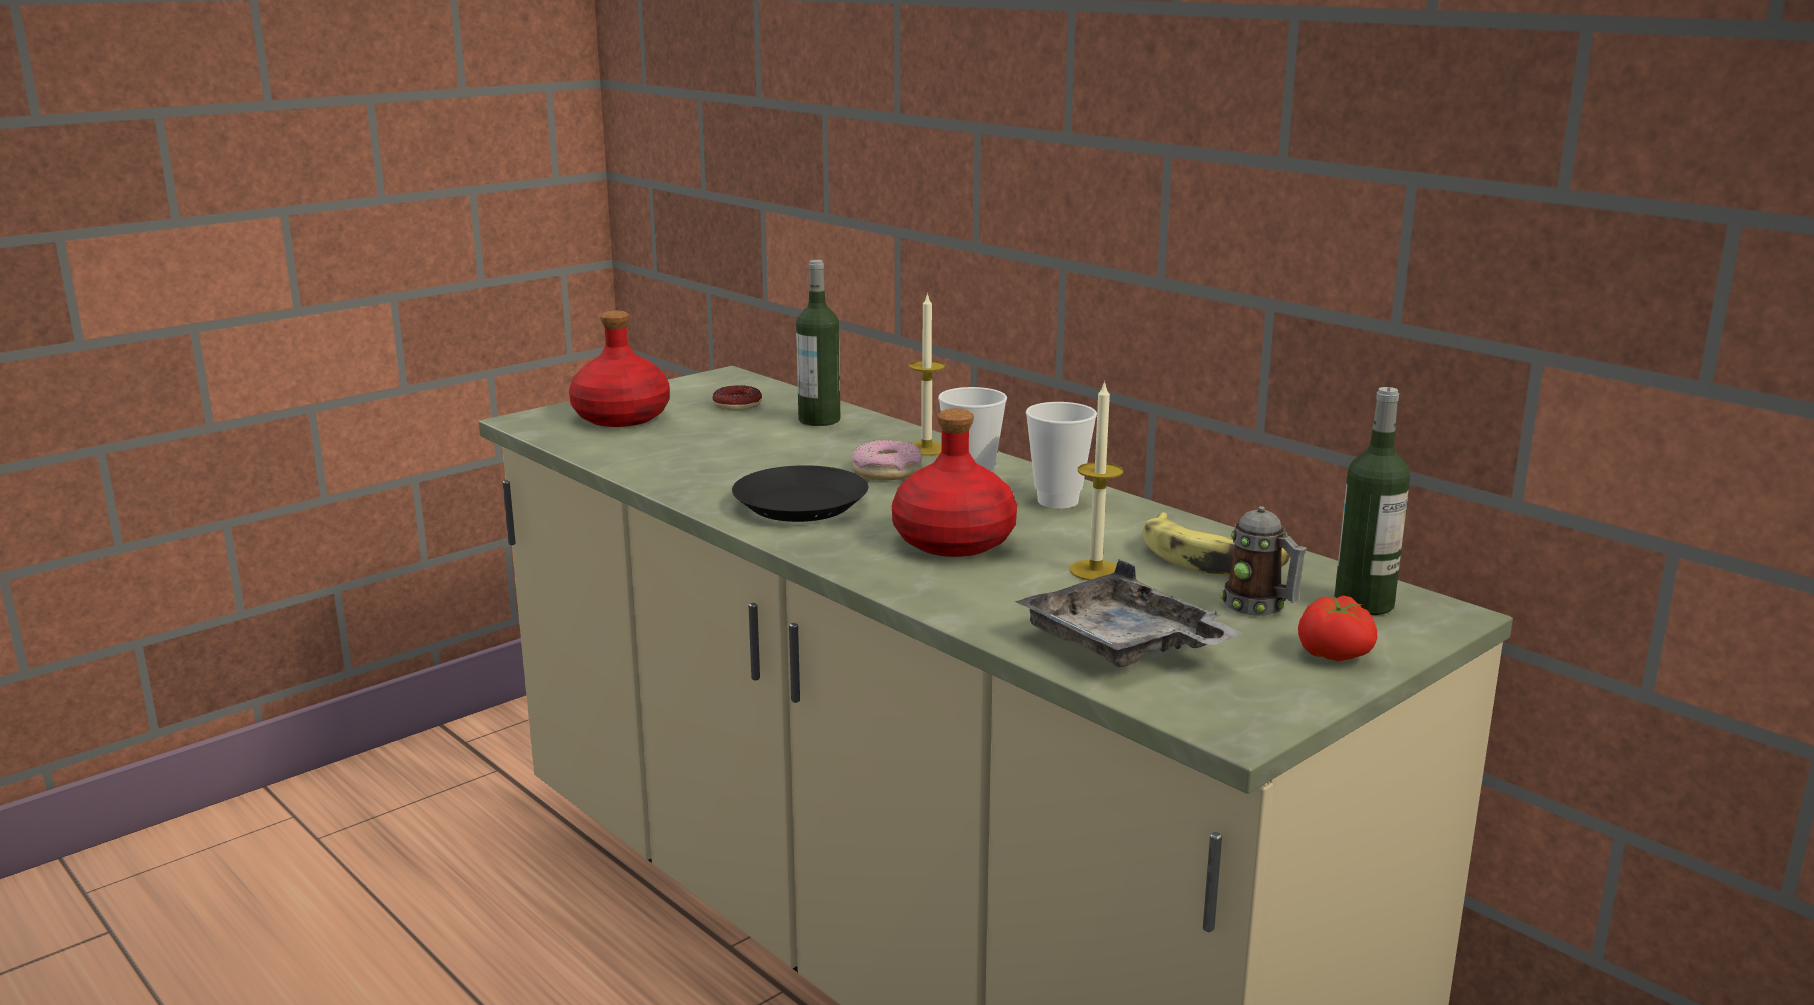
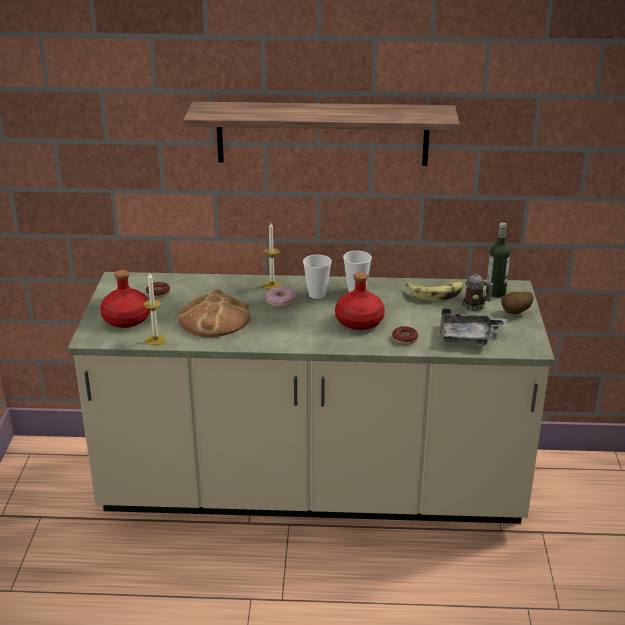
camera: 45 degrees left, 10 degrees up
black plate [732,465,868,522] -> none
bottle [796,260,840,426] -> none
candle [1070,380,1123,580] -> candle moved to [144,272,166,345]
tomato [1298,595,1377,661] -> potato [502,292,534,314]
none -> bread [178,289,251,337]
none -> shelf [184,102,460,166]
none -> donut [392,326,418,344]

